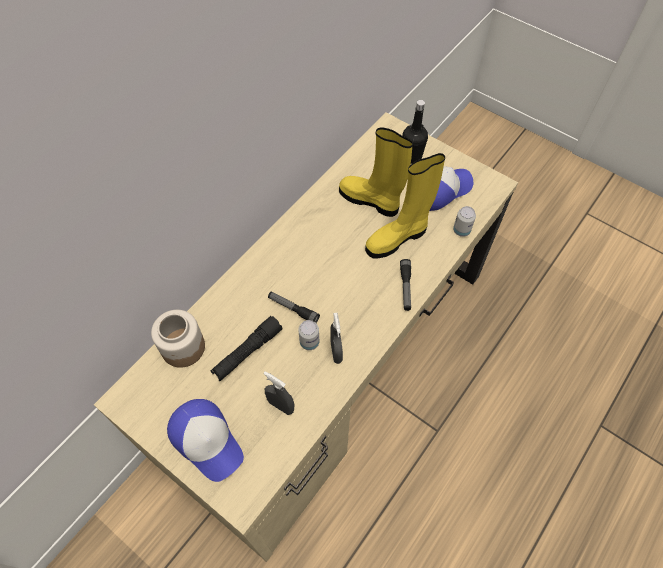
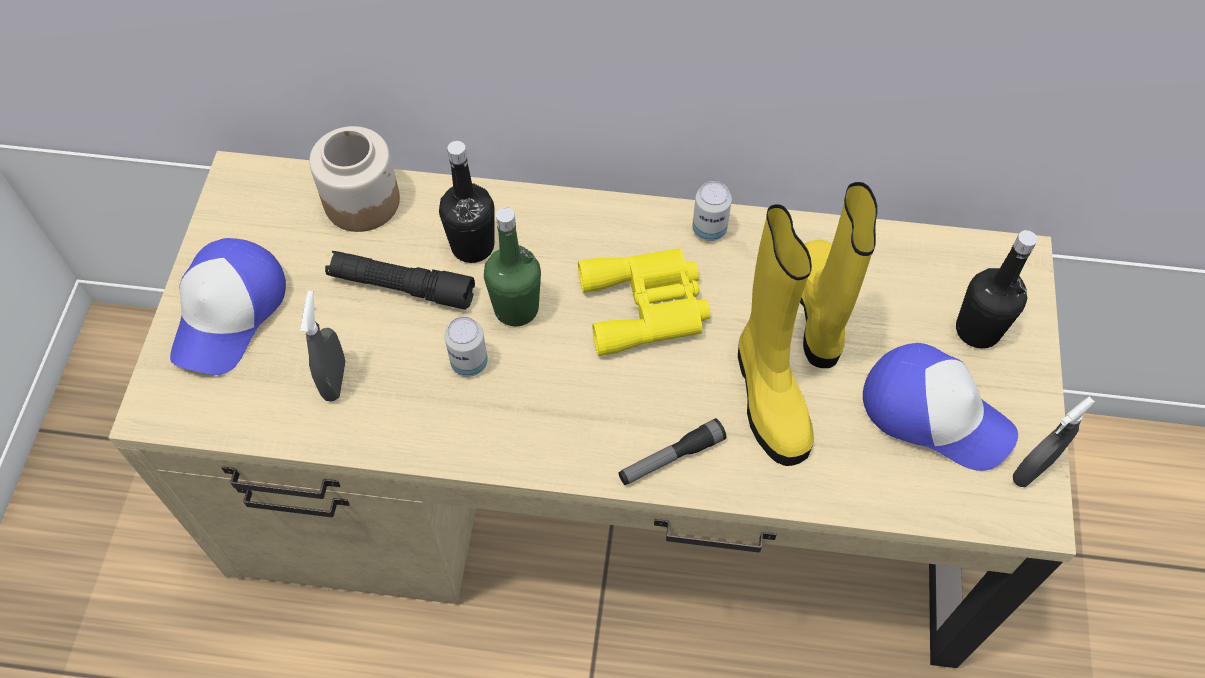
camera: 60 degrees right, 0 degrees up
flashlight [268,292,320,323] -> green bottle [484,207,541,327]
grey spray bottle [330,313,343,364] -> grey spray bottle moved to [1013,397,1095,487]
yellow boot [365,153,445,259] -> yellow boot turned 135 degrees counterclockwise [738,204,814,466]
can [453,206,476,237] -> can moved to [692,181,732,241]
none -> black bottle [439,141,494,263]
none -> yellow binoculars [578,248,710,356]

